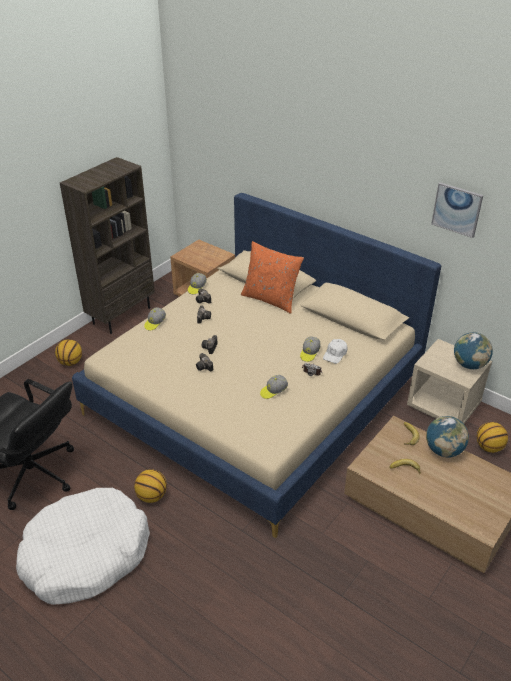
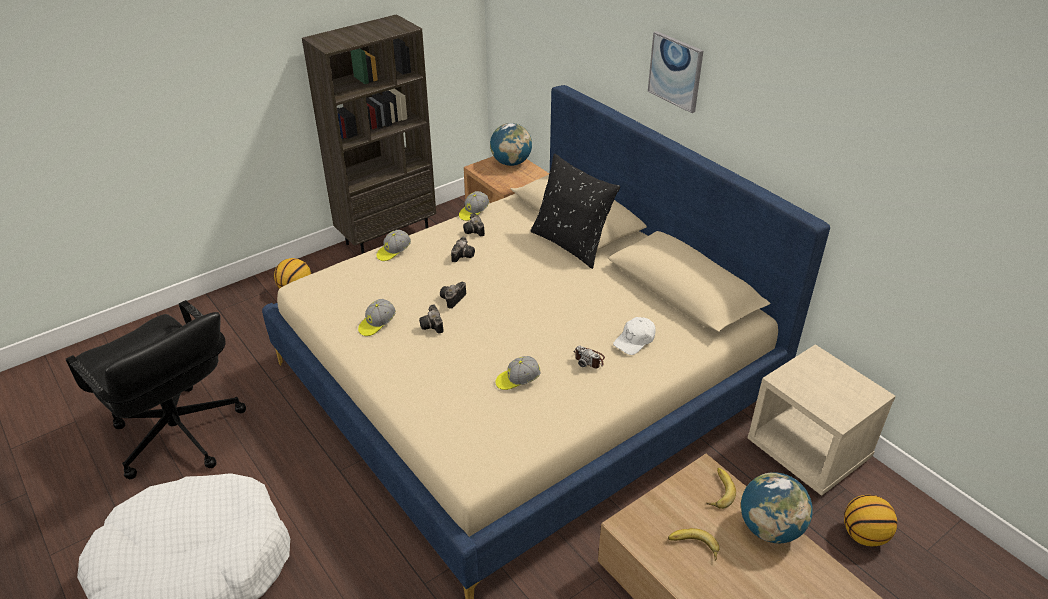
camera: 15 degrees right, 0 degrees up
basketball [134,469,167,503] -> none
orange pillow [241,241,304,314] -> black pillow [531,154,620,269]
cap [300,336,320,362] -> cap moved to [358,299,396,336]
picture [431,183,483,238] -> picture moved to [648,31,703,113]
globe [454,332,493,369] -> globe moved to [490,123,532,166]

